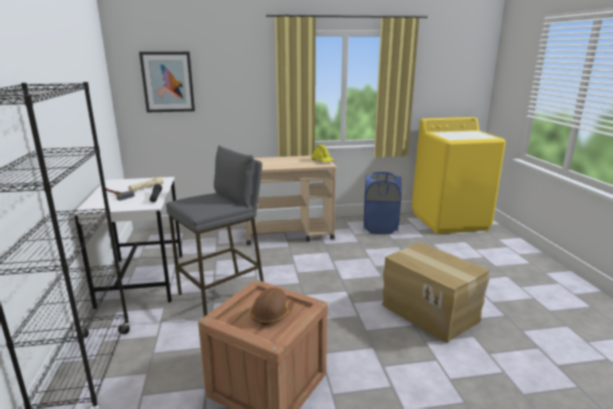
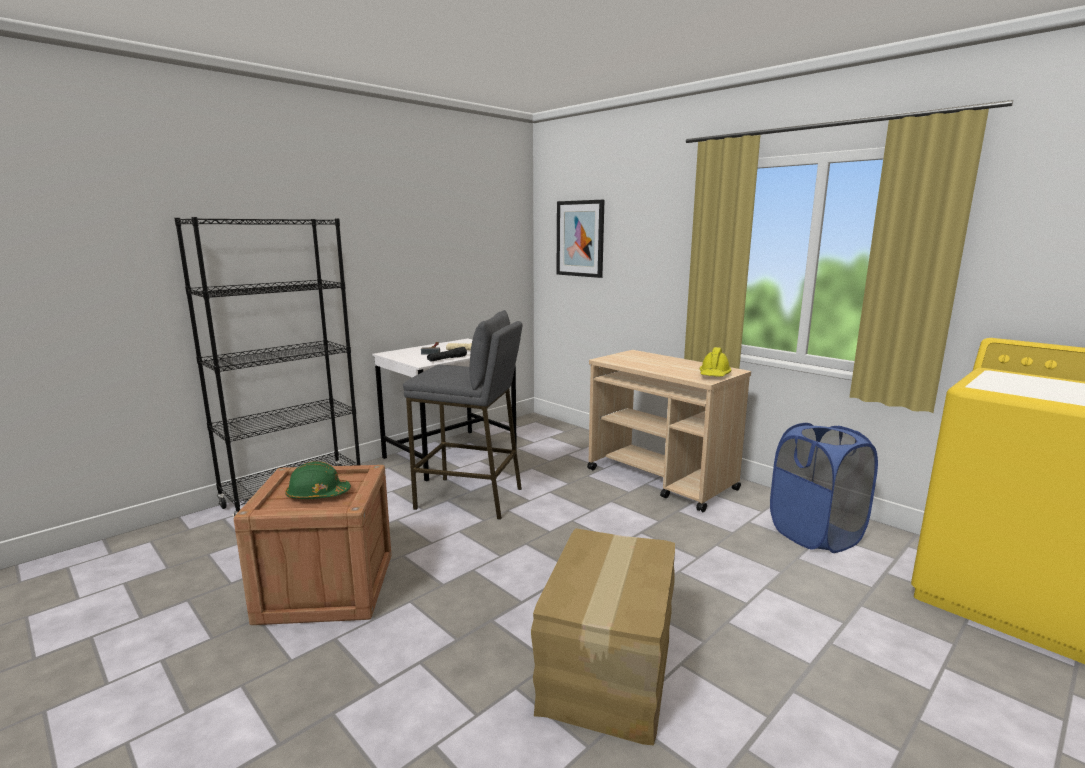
camera: 55 degrees right, 5 degrees down
brown hard hat [250,287,294,325] -> green hard hat [285,461,351,499]

